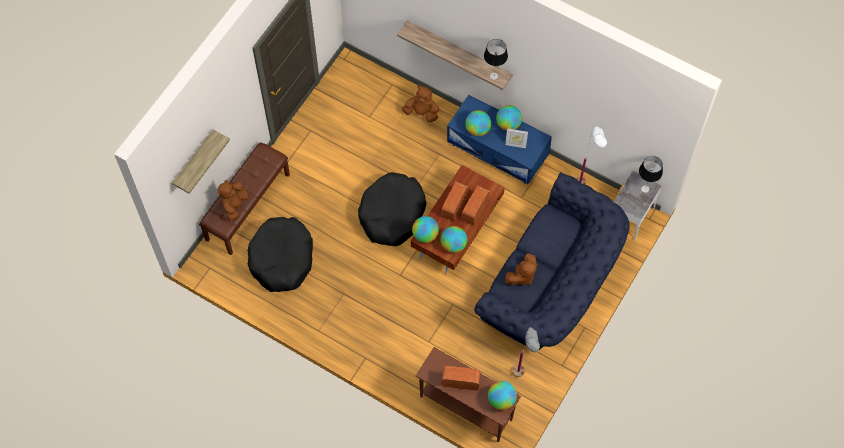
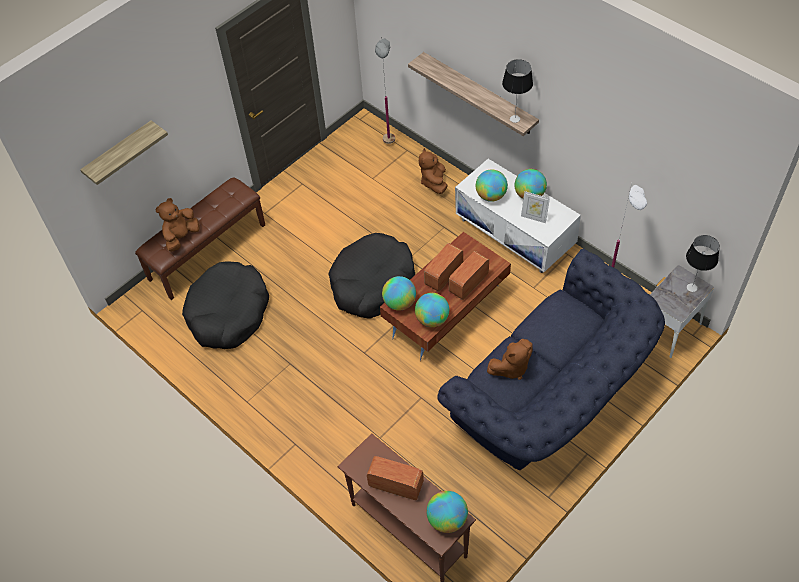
camera: 15 degrees right, 10 degrees down
brown plush toy [401,85,439,122] -> brown plush toy turned 120 degrees counterclockwise [419,148,447,194]
blue tv stand [447,95,552,184] -> white tv stand [455,159,581,273]
grey floor lamp [513,327,540,377] -> grey floor lamp moved to [375,37,395,144]

